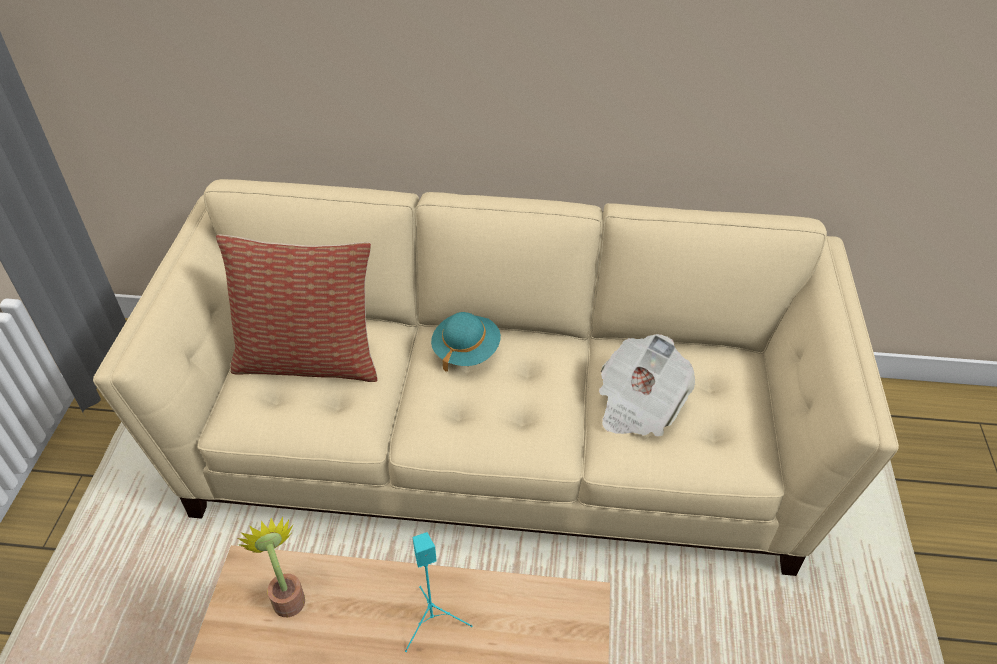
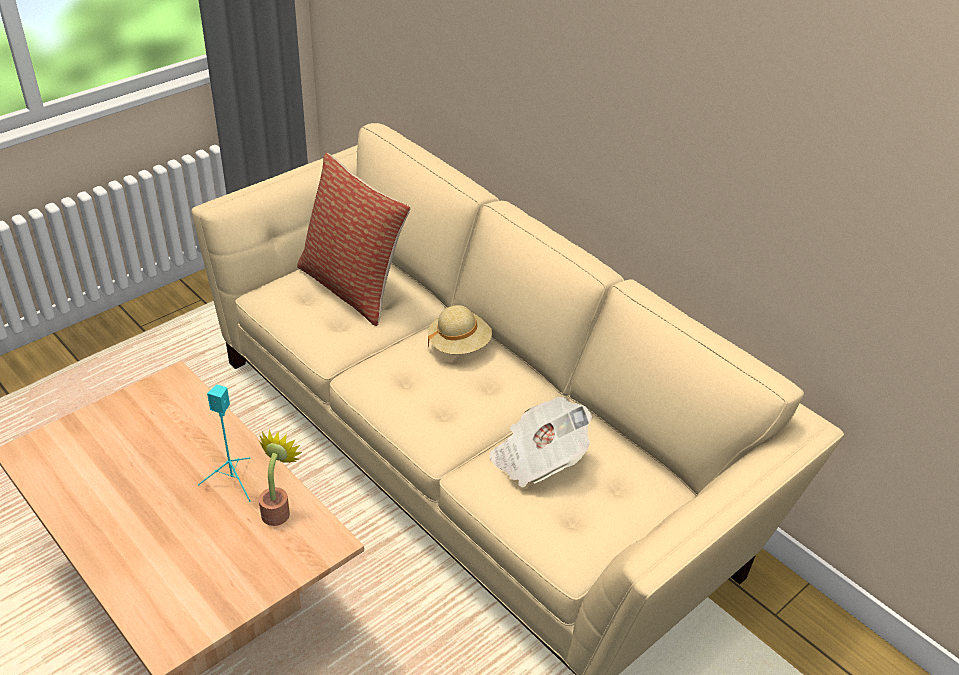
camera: 40 degrees right, 5 degrees down
potted plant [238,517,305,617] -> potted plant moved to [259,429,302,526]
turquoise hat [431,312,501,372] -> beige hat [428,305,492,354]

